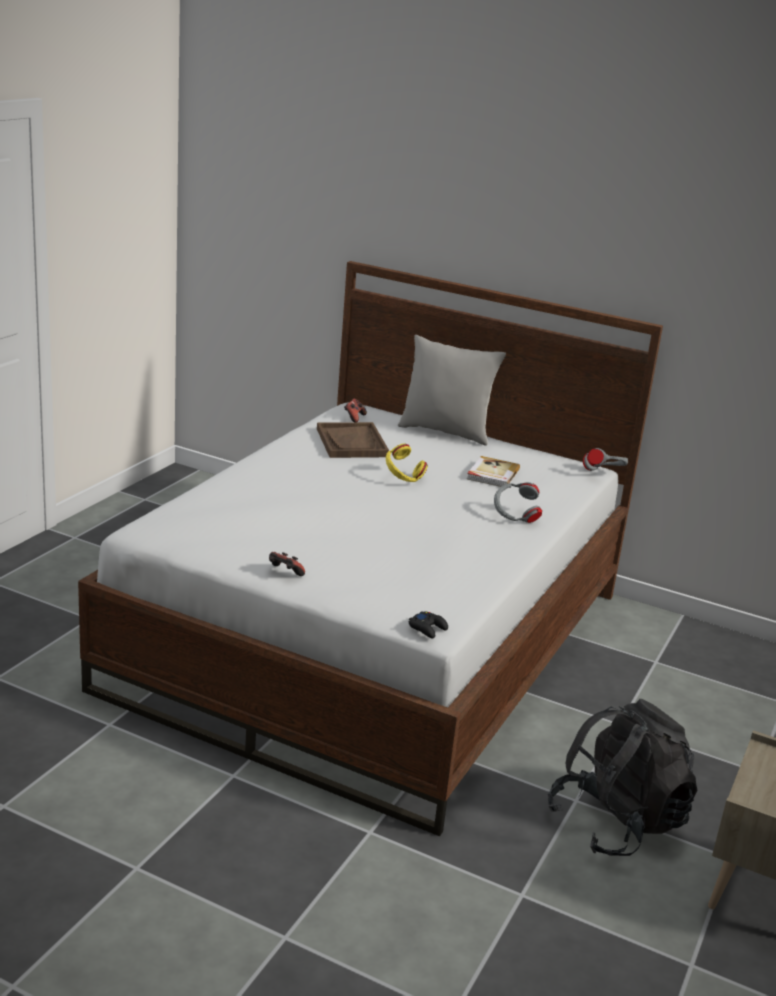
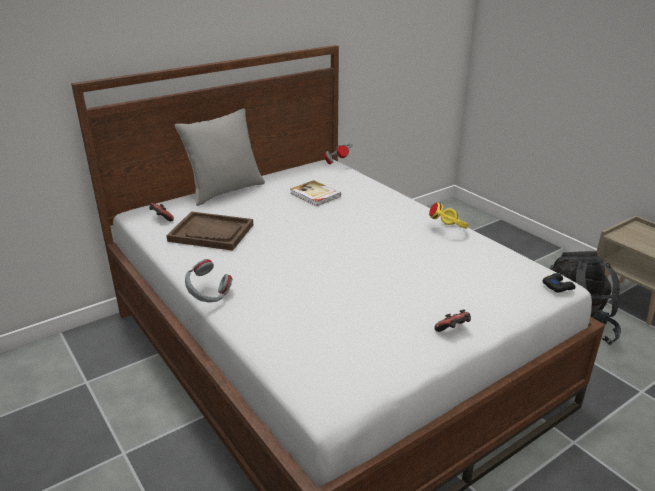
camera: 60 degrees left, 5 degrees up
yellow headphones [386,444,428,482] -> yellow headphones moved to [429,203,469,229]
grey headphones [494,482,542,523] -> grey headphones moved to [185,259,232,303]

